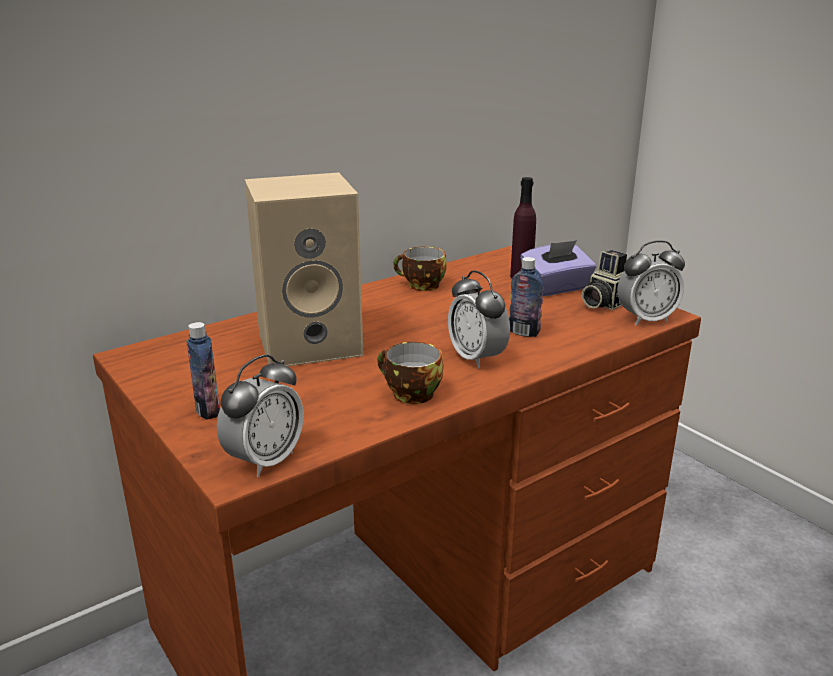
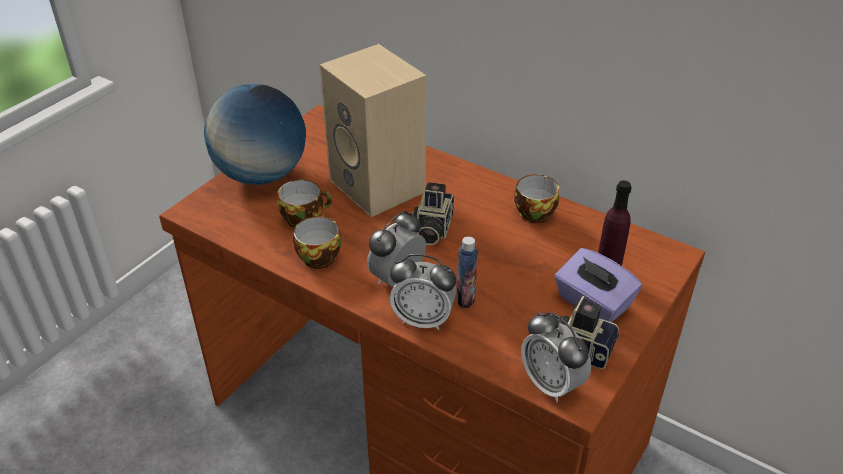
camera: 70 degrees right, 15 degrees up
bottle [186,322,220,420] -> globe [204,84,306,185]
alarm clock [217,354,304,477] -> alarm clock moved to [390,254,457,330]
none -> cup [277,179,332,228]
none -> camera [414,182,454,245]

